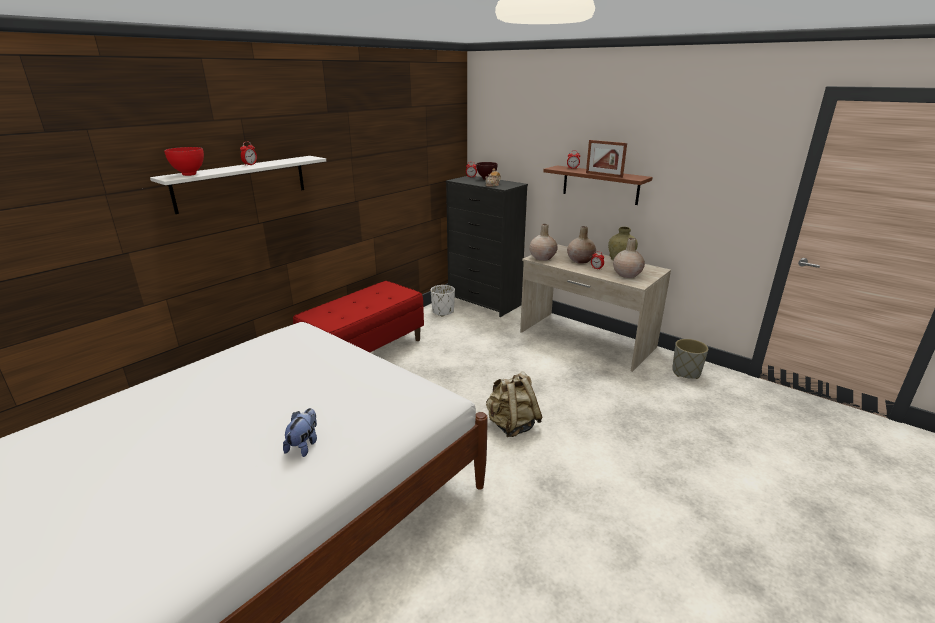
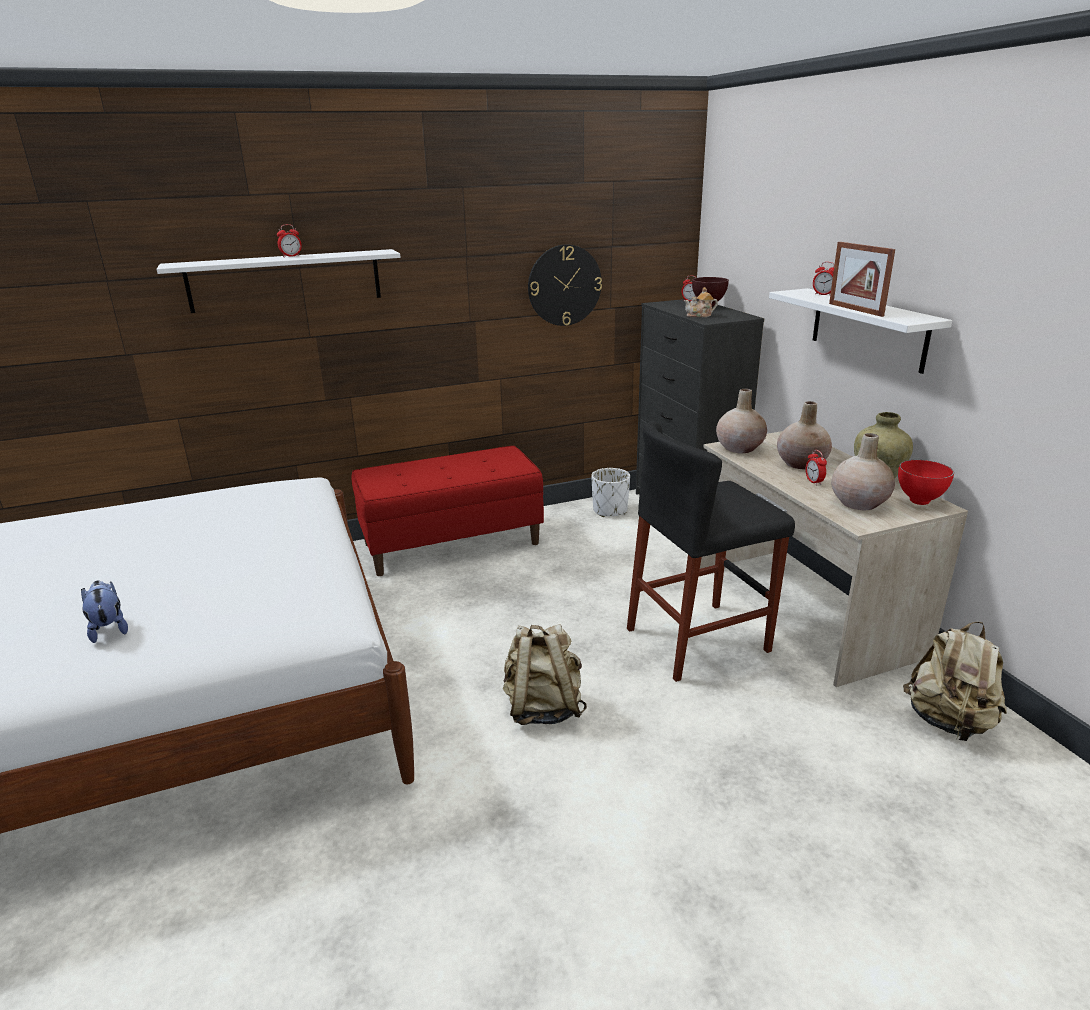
camera: 30 degrees right, 0 degrees up
red bowl [164,147,204,176] -> red bowl moved to [898,460,954,505]
plush toy [283,408,317,457] -> plush toy turned 75 degrees counterclockwise [81,581,128,643]
brown shelf [543,165,653,205] -> white shelf [769,288,952,374]
grey planter [672,339,708,379] -> beige backpack [903,622,1007,741]
none -> wall clock [528,244,602,326]
none -> black stool [627,421,795,682]

